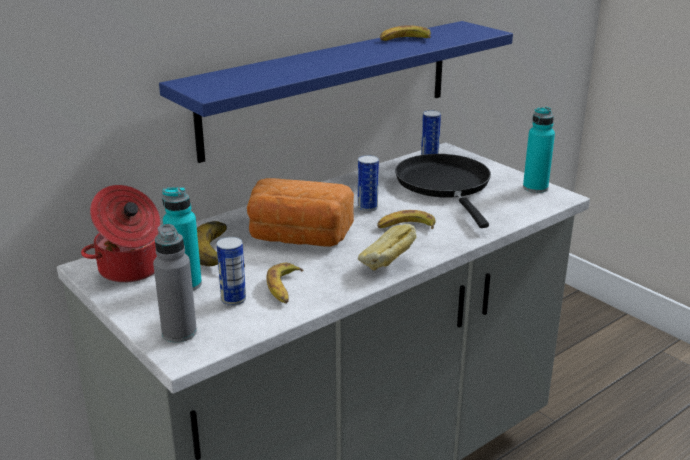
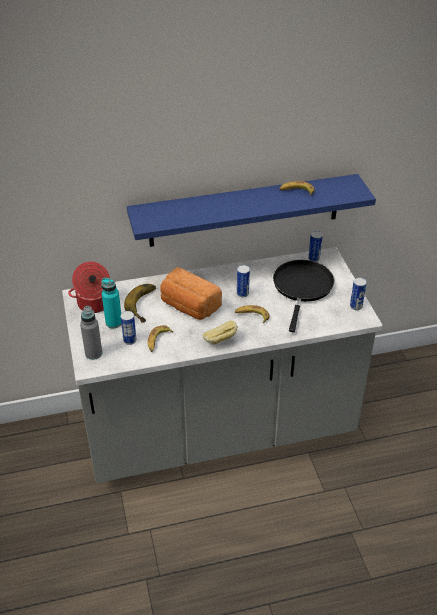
camera: 25 degrees right, 15 degrees up
turquoise bottle [523,107,555,193] -> can [350,277,367,310]

